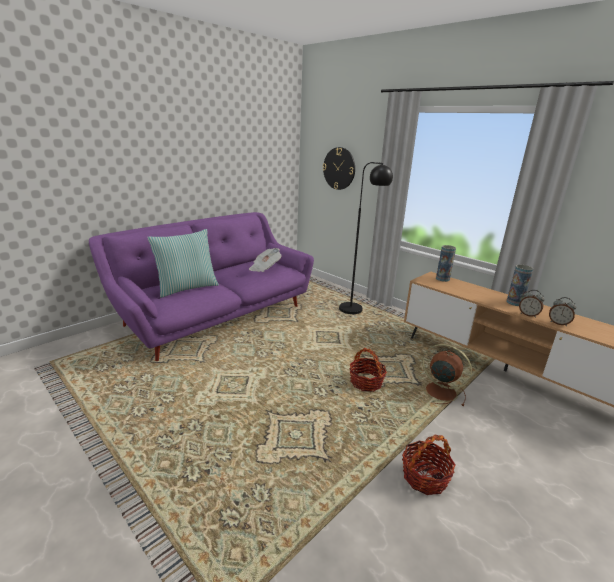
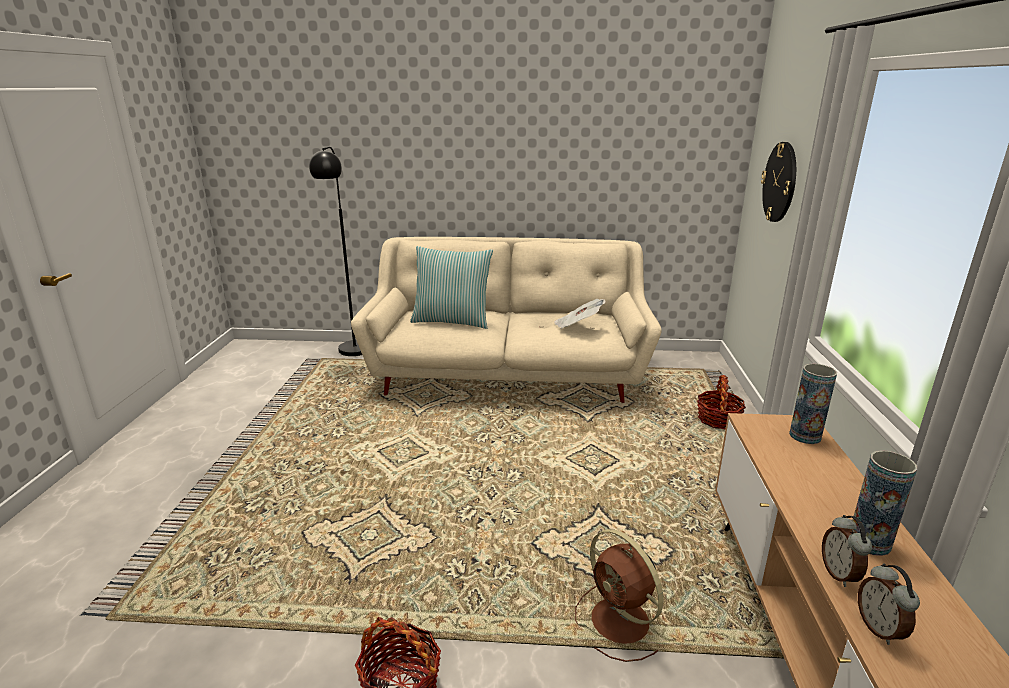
camera: 50 degrees right, 0 degrees up
purple sofa [89,212,314,361] -> beige sofa [351,237,662,403]
black floor lamp [339,162,393,314] -> black floor lamp moved to [309,147,362,356]
basket [349,348,387,392] -> basket moved to [697,375,746,429]
brown fan [422,344,472,406] -> brown fan turned 150 degrees clockwise [575,529,663,662]

